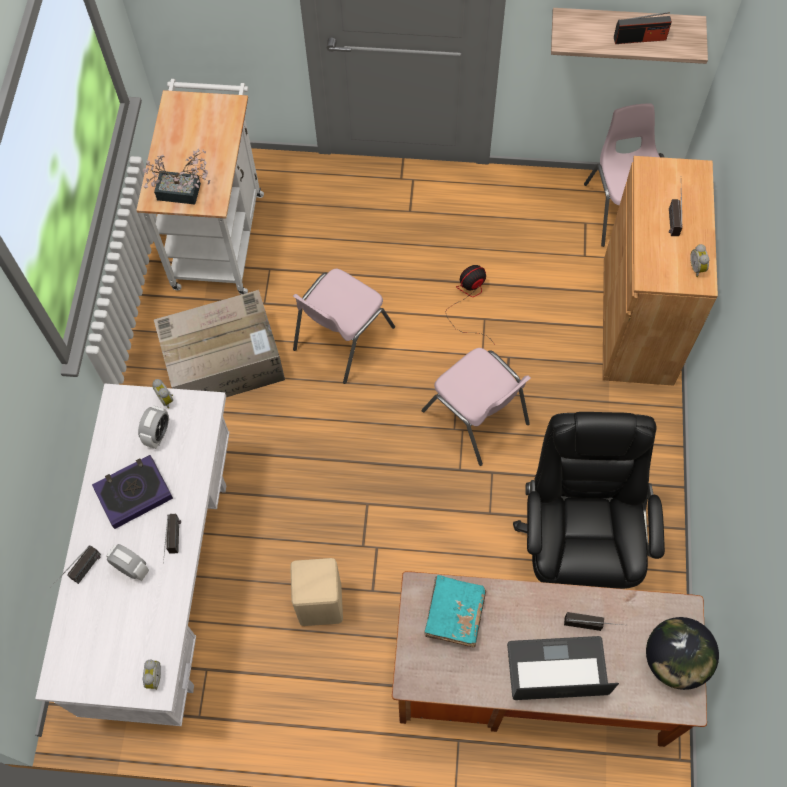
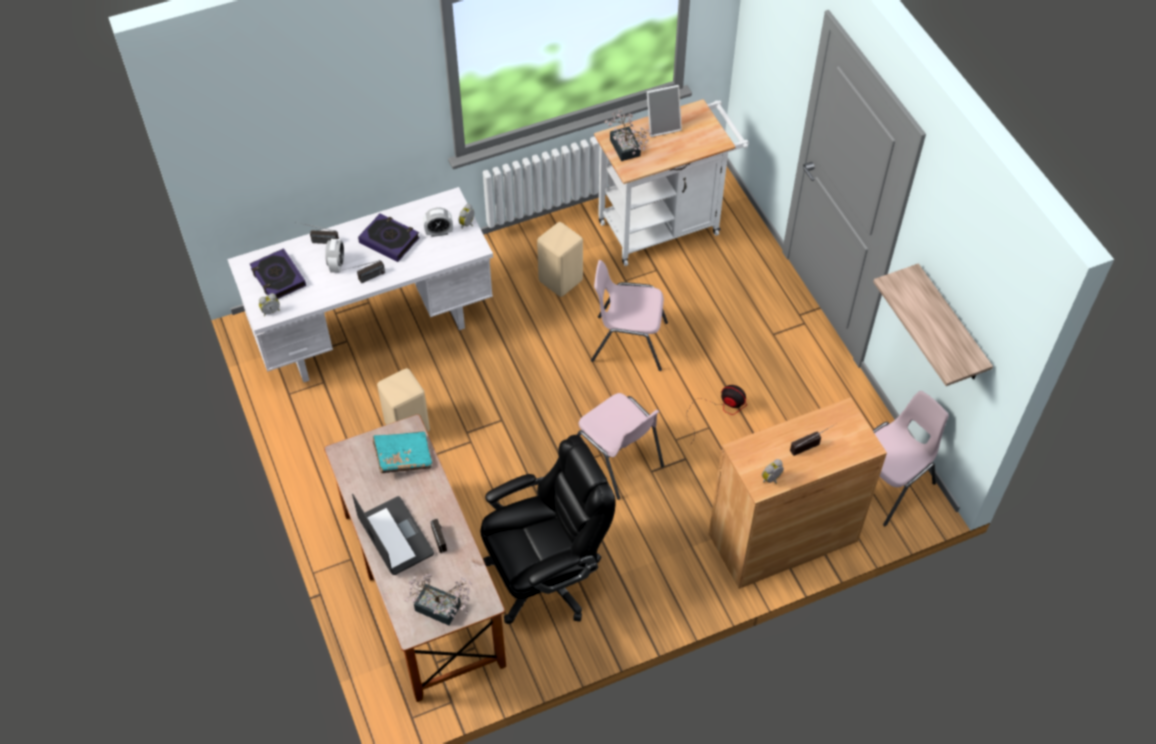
camera: 60 degrees right, 10 degrees down
cardboard box [154,290,285,397] -> beige stool [537,222,583,297]
pink chair [422,348,531,466] -> pink chair turned 60 degrees counterclockwise [577,393,664,500]
radio [614,12,672,44] -> none
globe [646,617,719,690] -> potted plant [404,574,471,625]
none -> book [250,248,306,299]
none -> picture frame [647,85,682,137]

